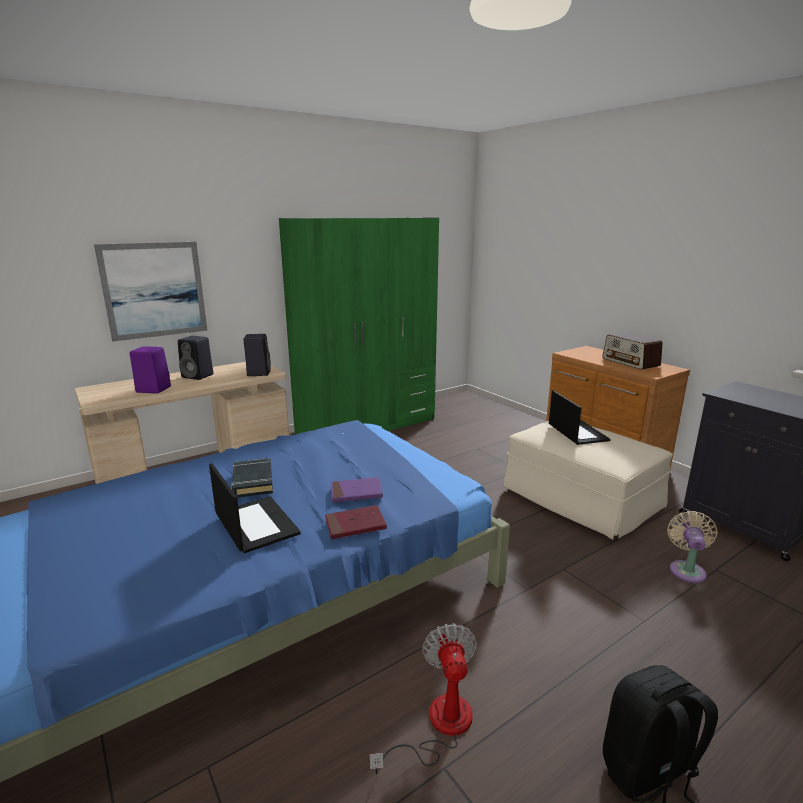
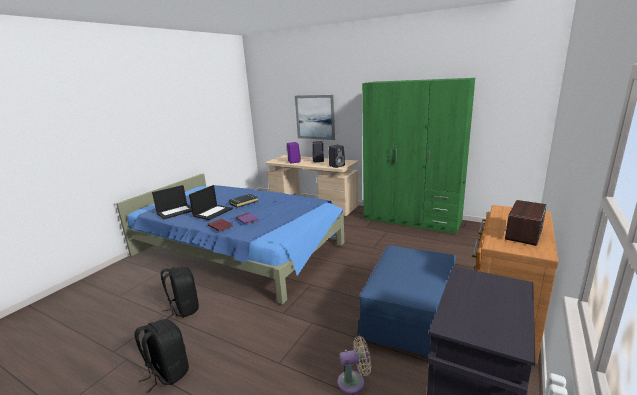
camera: 65 degrees right, 0 degrees up
fan [370,623,477,774] -> black backpack [161,267,199,319]
beige ottoman [503,421,673,540] -> blue ottoman [357,245,456,357]
laptop [549,390,611,445] -> laptop moved to [152,185,192,219]

